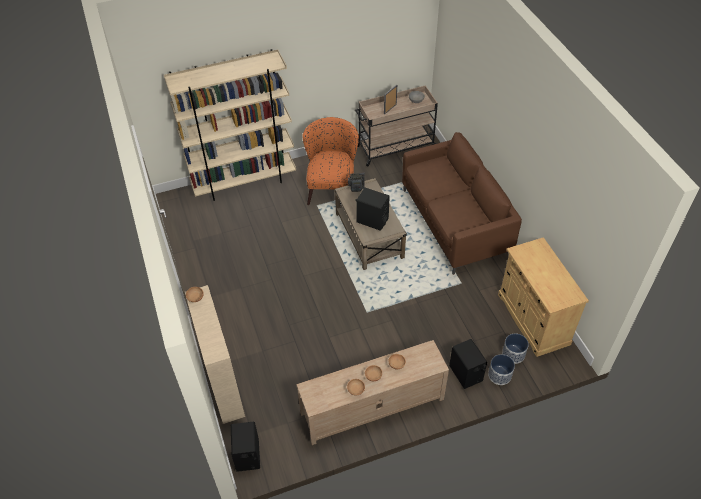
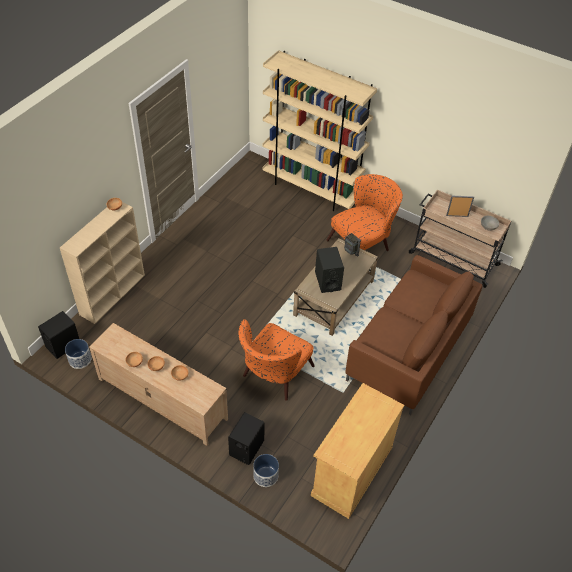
camera: 50 degrees right, 0 degrees up
planter [502,334,529,364] -> planter moved to [65,339,92,369]
none -> orange armchair [239,319,315,401]

